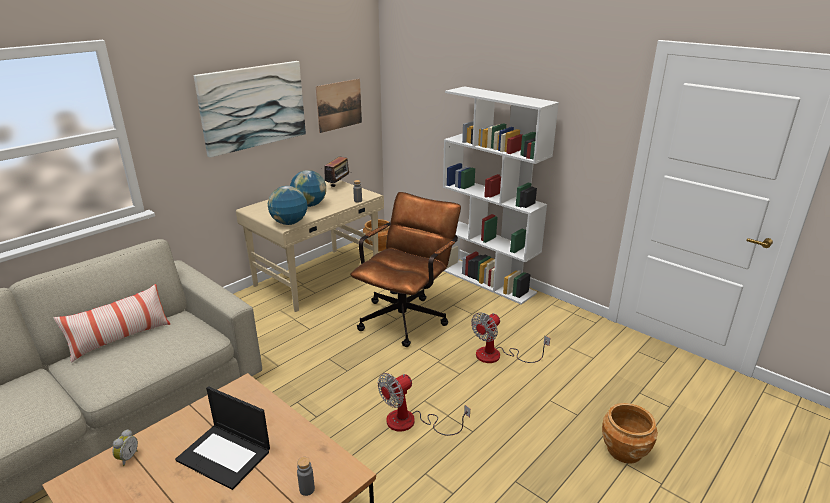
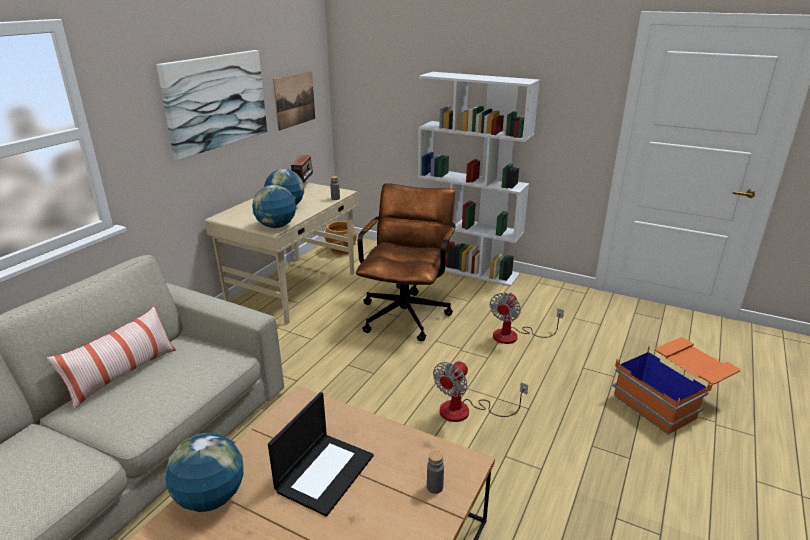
camera: 15 degrees left, 0 degrees up
alarm clock [112,429,138,466] -> globe [165,433,244,512]
laptop [175,386,270,490] -> laptop turned 75 degrees counterclockwise [268,392,374,517]
brown planter [602,403,658,464] -> orange storage box [612,337,740,434]

